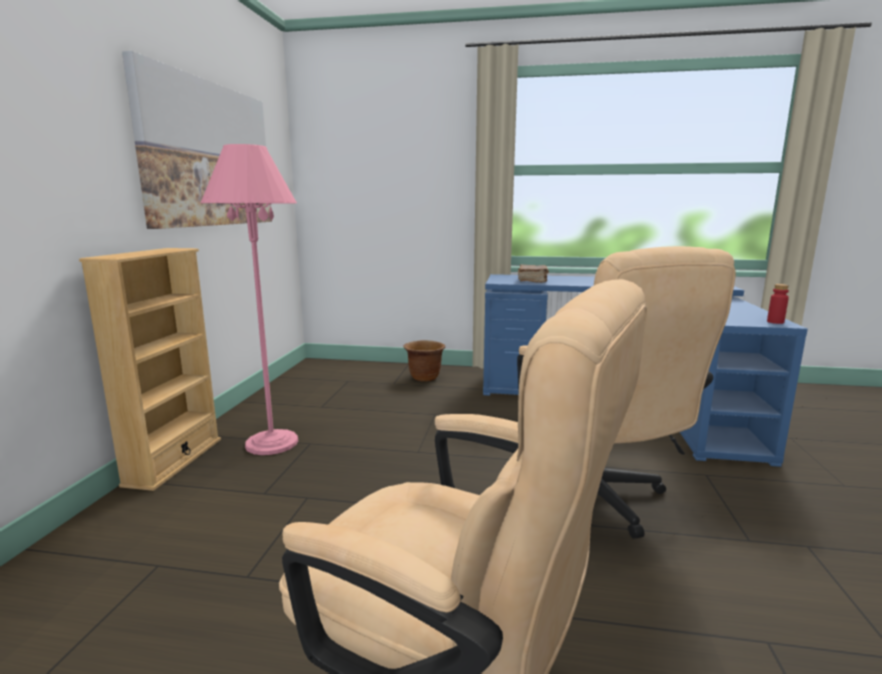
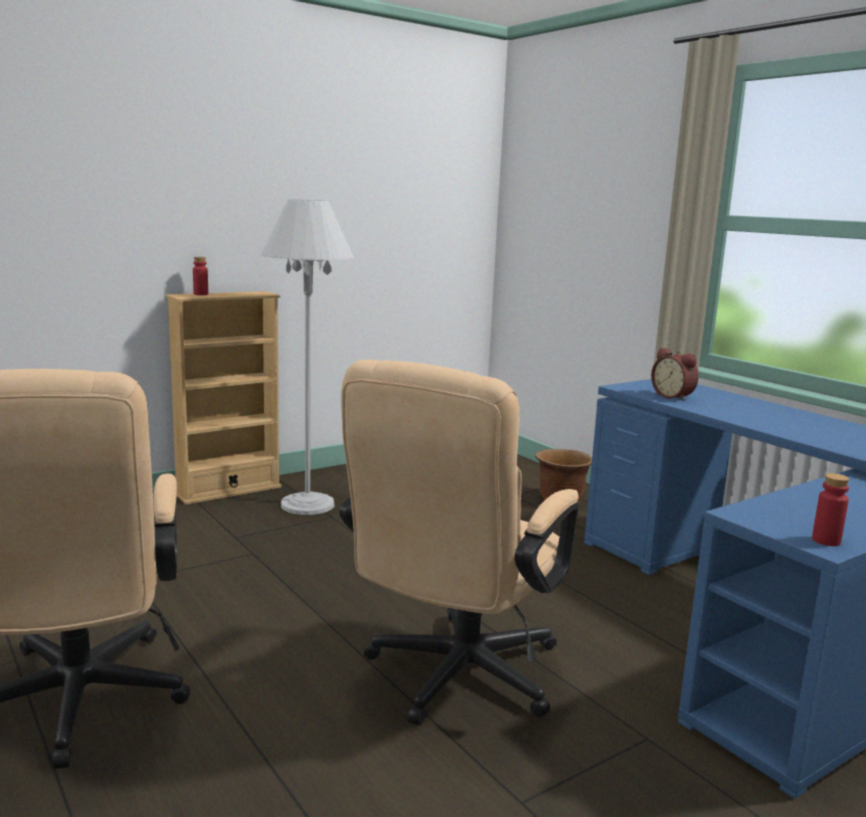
camera: 45 degrees right, 0 degrees up
picture [122,51,272,229] -> none
pink floor lamp [201,144,298,455] -> white floor lamp [261,199,354,515]
brown book [518,264,549,283] -> alarm clock [651,348,699,401]
none -> red bottle [193,257,208,295]

